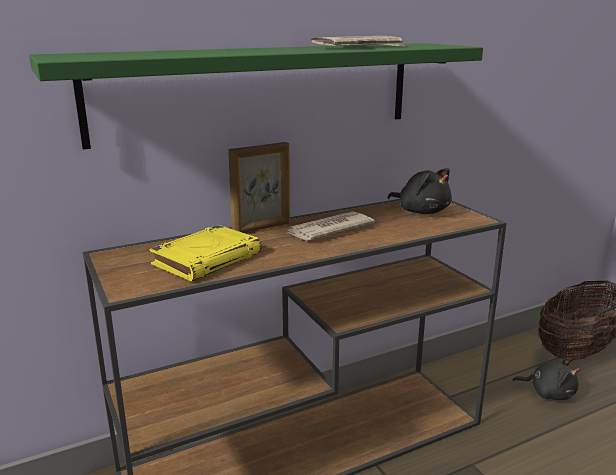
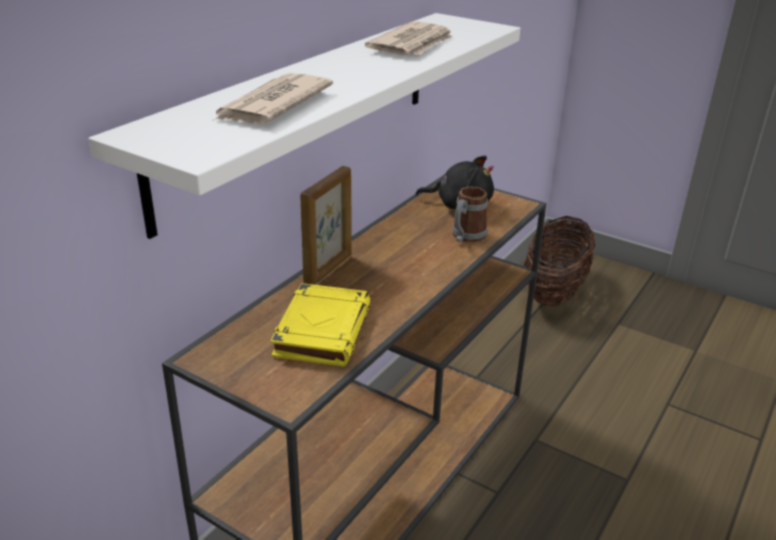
camera: 30 degrees left, 10 degrees up
green shelf [29,43,483,149] -> white shelf [88,13,521,239]
newspaper [287,211,375,241] -> newspaper moved to [212,73,333,124]
black plush toy [512,358,580,400] -> none
none -> mug [452,187,488,242]

